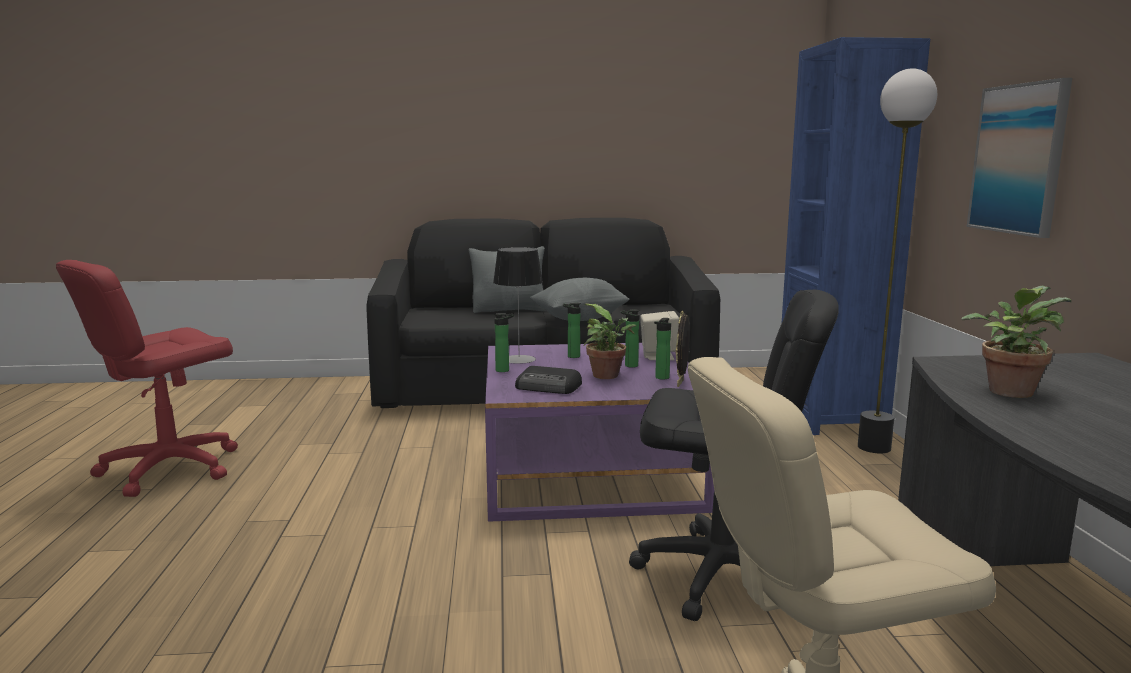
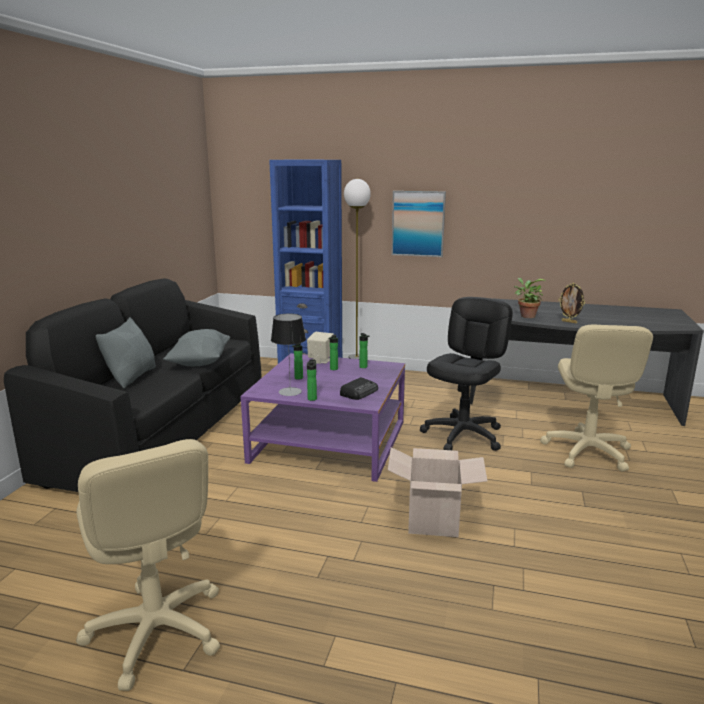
camera: 70 degrees left, 5 degrees up
red office chair [56,260,238,497] -> beige office chair [76,439,220,691]
potted plant [583,303,636,379] -> none
picture frame [676,311,690,387] -> picture frame moved to [558,283,585,323]
none -> cardboard box [388,447,487,537]

